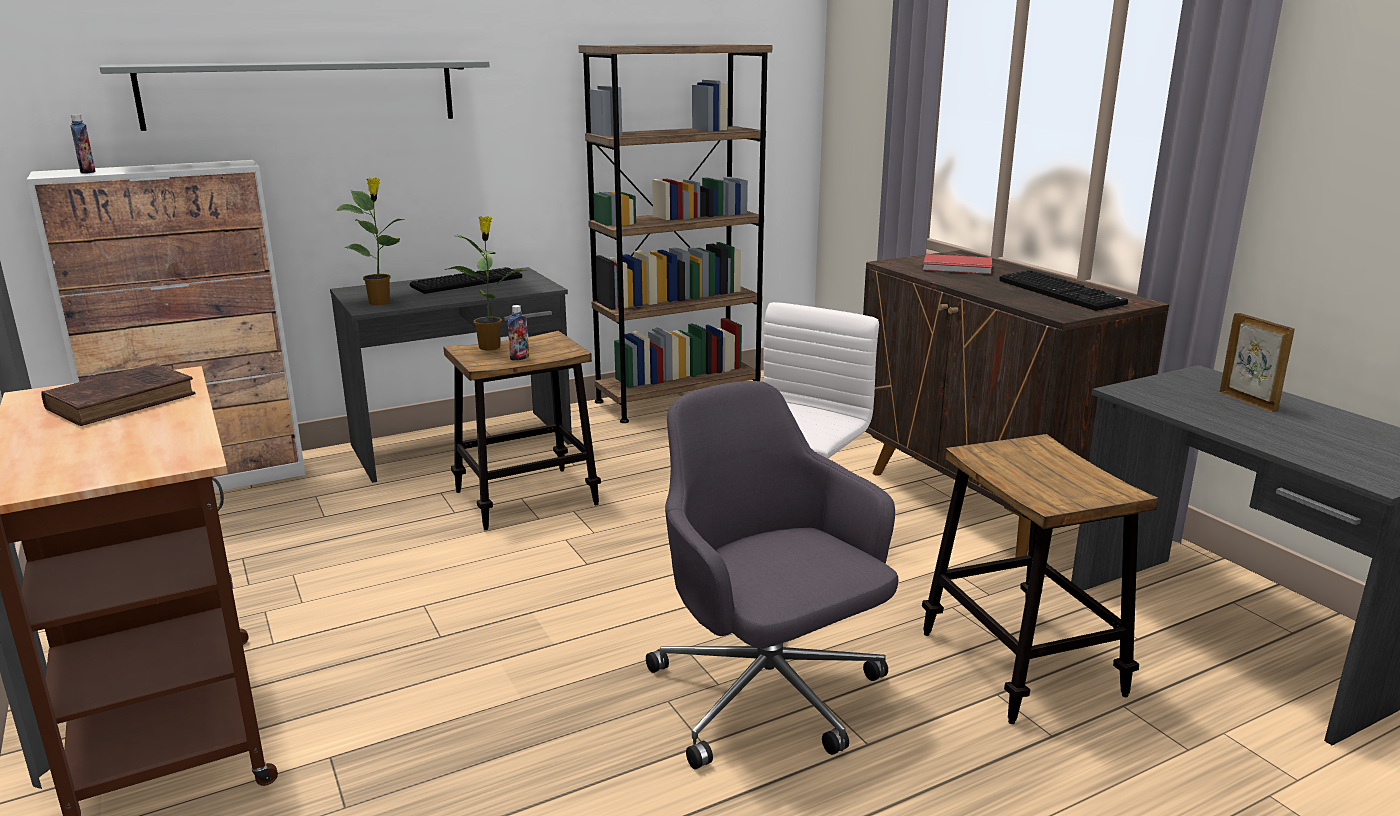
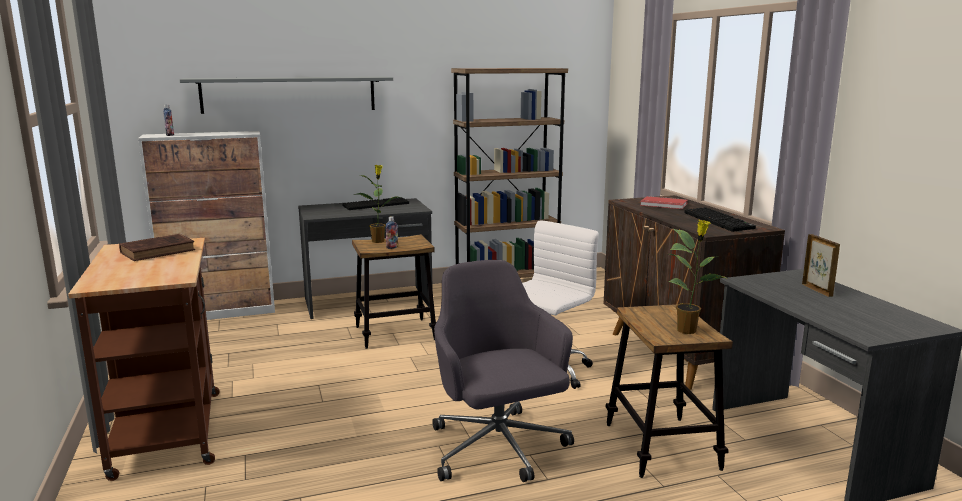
camera: 10 degrees right, 5 degrees down
potted plant [335,177,405,305] -> potted plant moved to [668,220,728,334]

